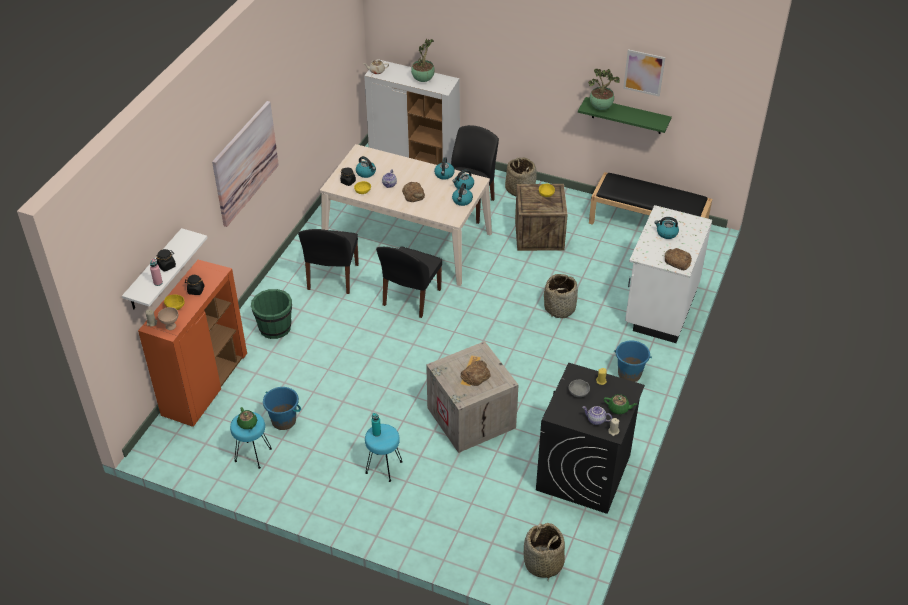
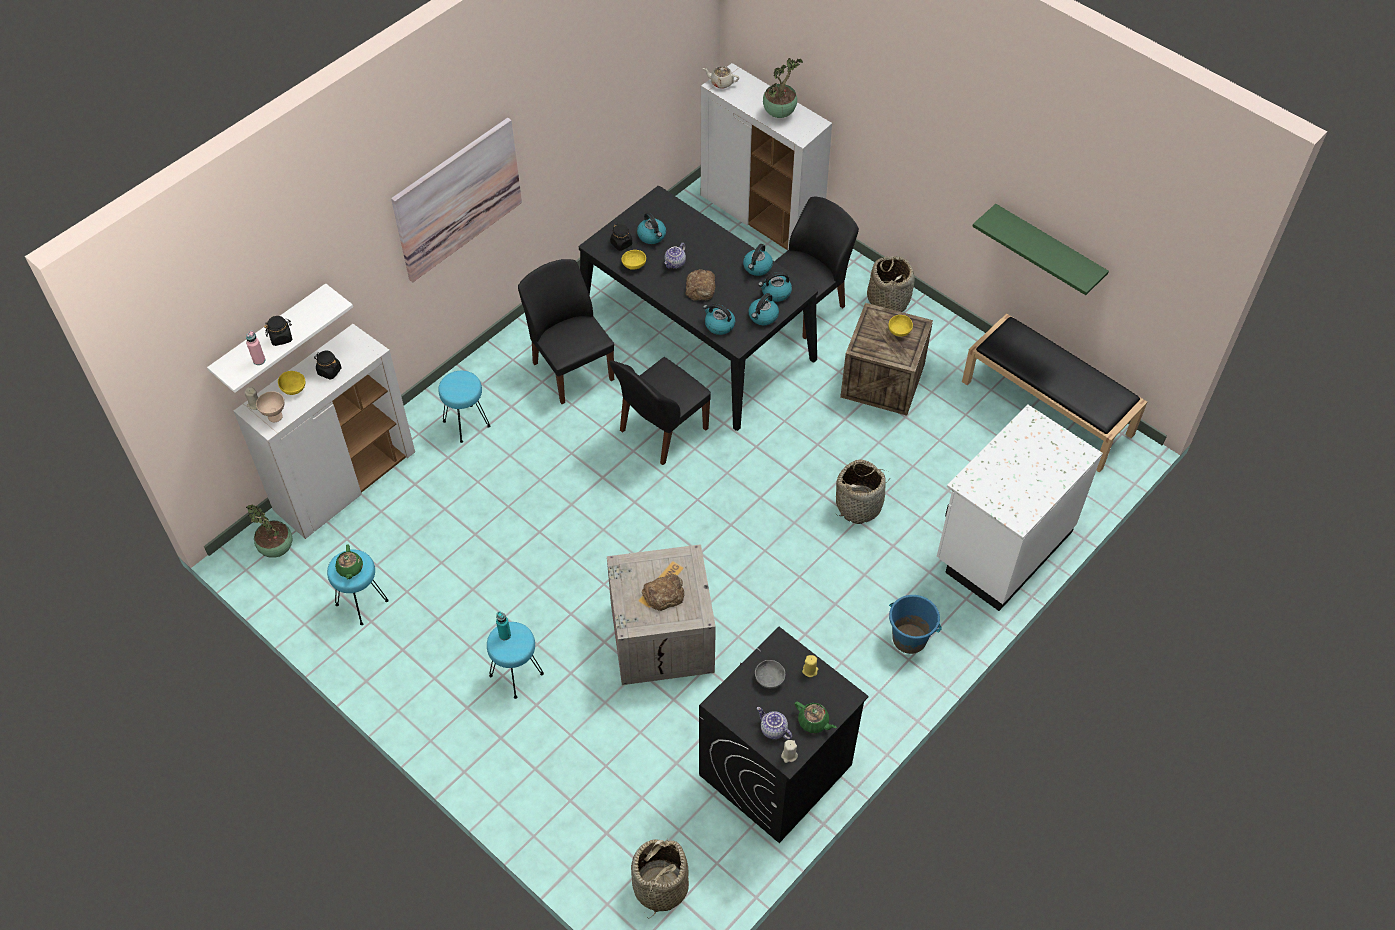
camera: 20 degrees right, 10 degrees up
orange cabinet [138,260,247,427] -> white cabinet [234,324,415,539]
green bucket [251,289,292,339] -> turquoise stool [438,371,490,443]
blue bucket [263,387,301,430] -> none
black chair [298,229,359,294] -> black chair turned 120 degrees clockwise [518,259,614,404]
beige dining table [320,144,492,286] -> black dining table [579,186,818,431]
potted plant [588,69,620,110] -> potted plant moved to [246,505,292,558]
picture [623,49,665,96] -> none
kettle [654,217,679,239] -> kettle moved to [703,304,735,335]
bread [665,248,692,270] -> none

